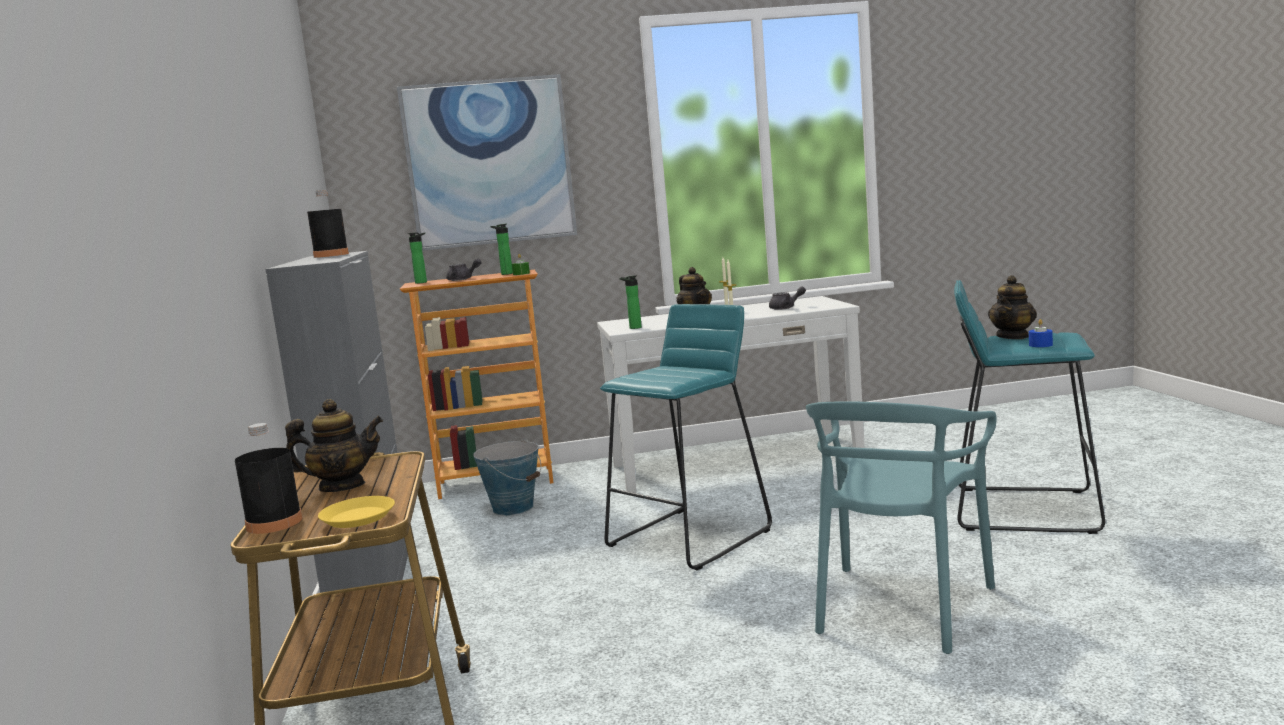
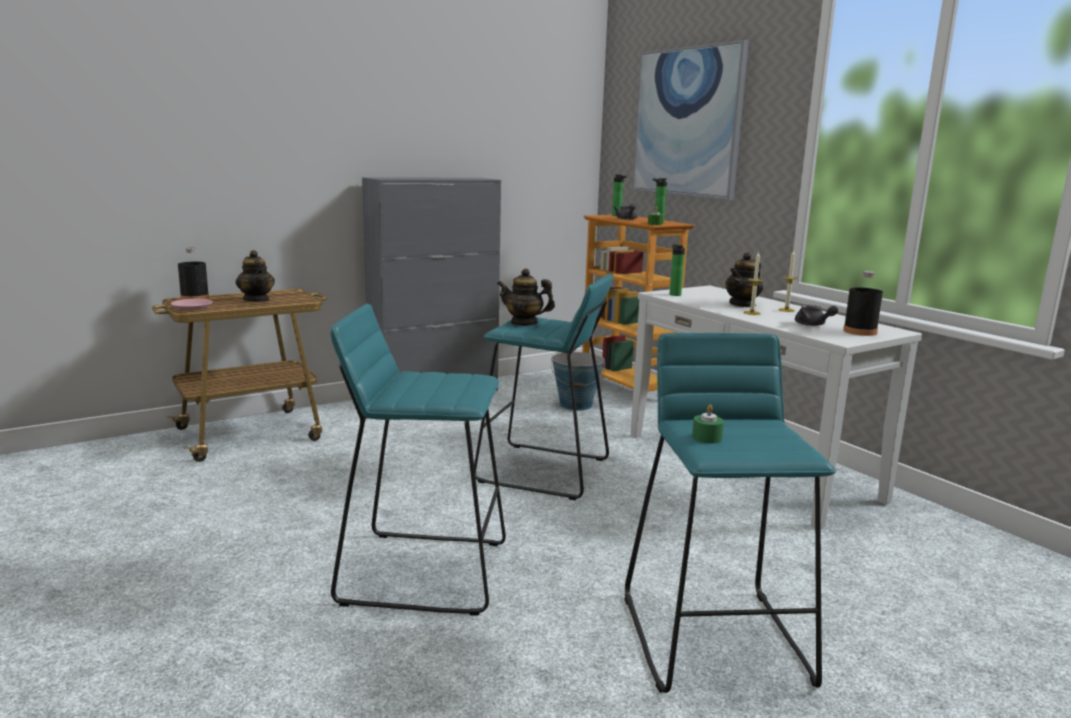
camera: 65 degrees right, 5 degrees up
black bottle [307,190,349,258] -> black bottle moved to [843,271,883,336]
yellow plate [318,496,395,528] -> pink plate [171,299,213,311]
turquoise chair [806,401,997,654] -> turquoise stool [330,304,506,616]
teapot [988,275,1037,339] -> teapot moved to [497,268,555,326]
blue candle [1029,319,1053,347] -> green candle [692,405,724,444]

